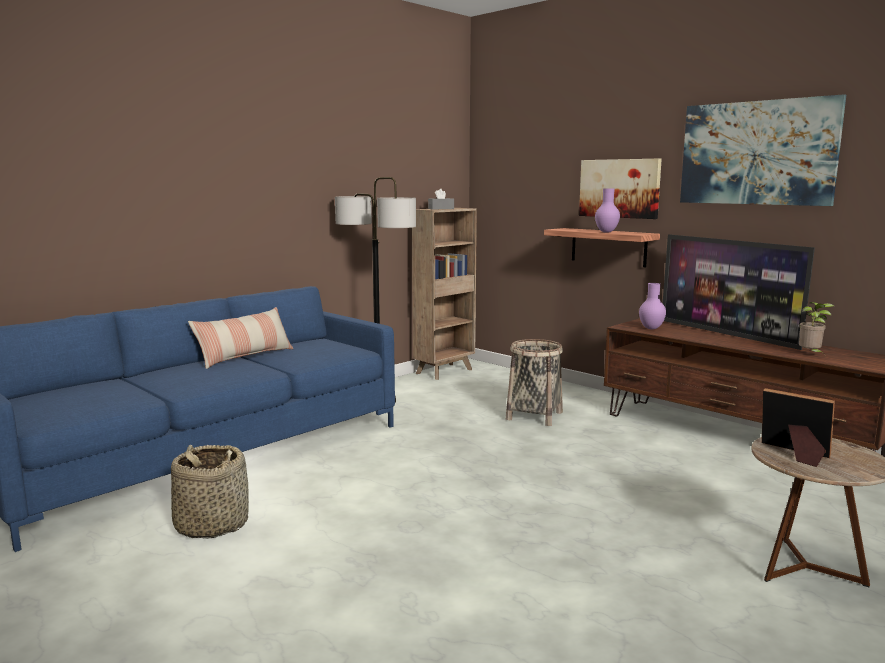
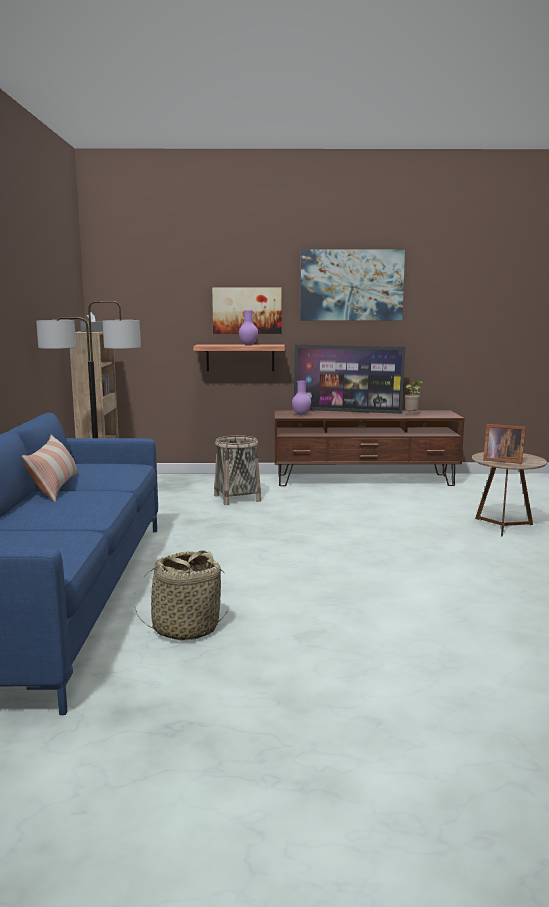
camera: 45 degrees left, 0 degrees up
picture frame [762,388,835,467] -> picture frame turned 150 degrees counterclockwise [483,424,526,464]

